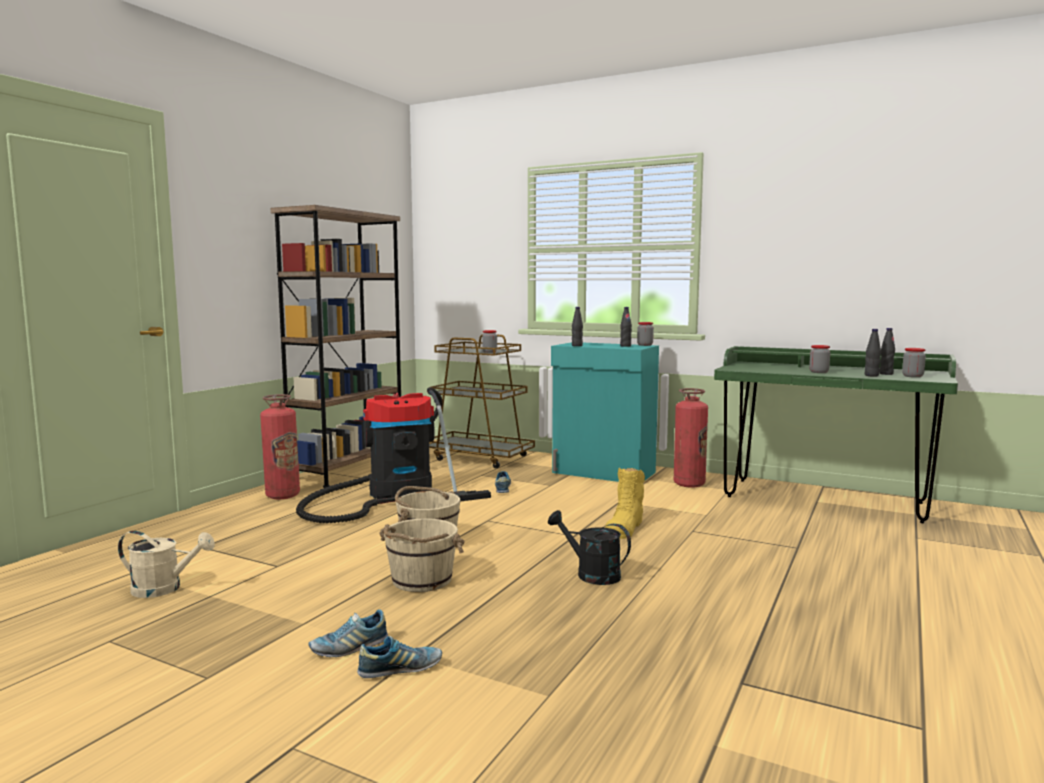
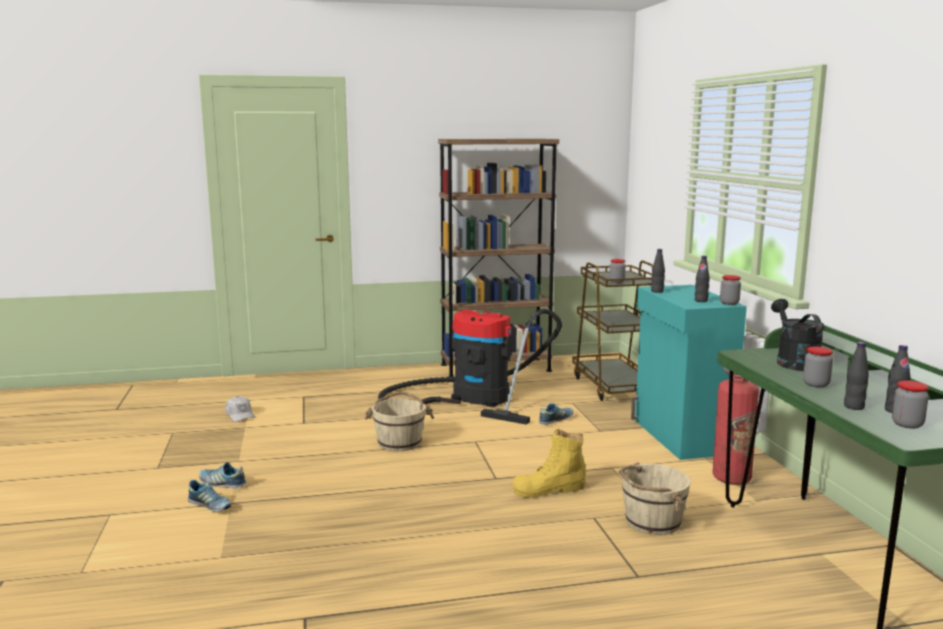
camera: 50 degrees right, 5 degrees up
beige watering can [118,531,215,598] -> white cap [225,396,255,422]
fire extinguisher [260,394,300,499] -> none
beige bucket [379,518,465,592] -> beige bucket moved to [619,462,691,535]
black watering can [548,510,631,585] -> black watering can moved to [771,299,824,371]

